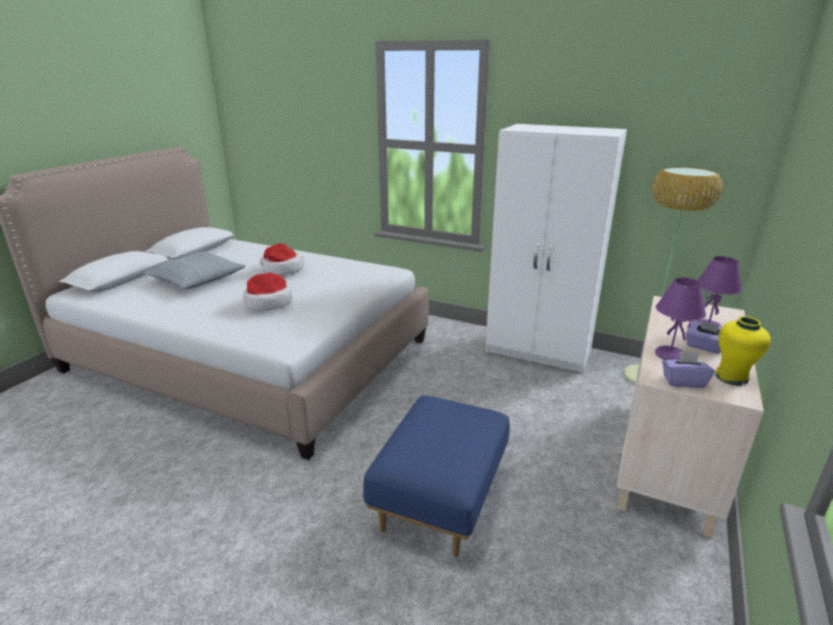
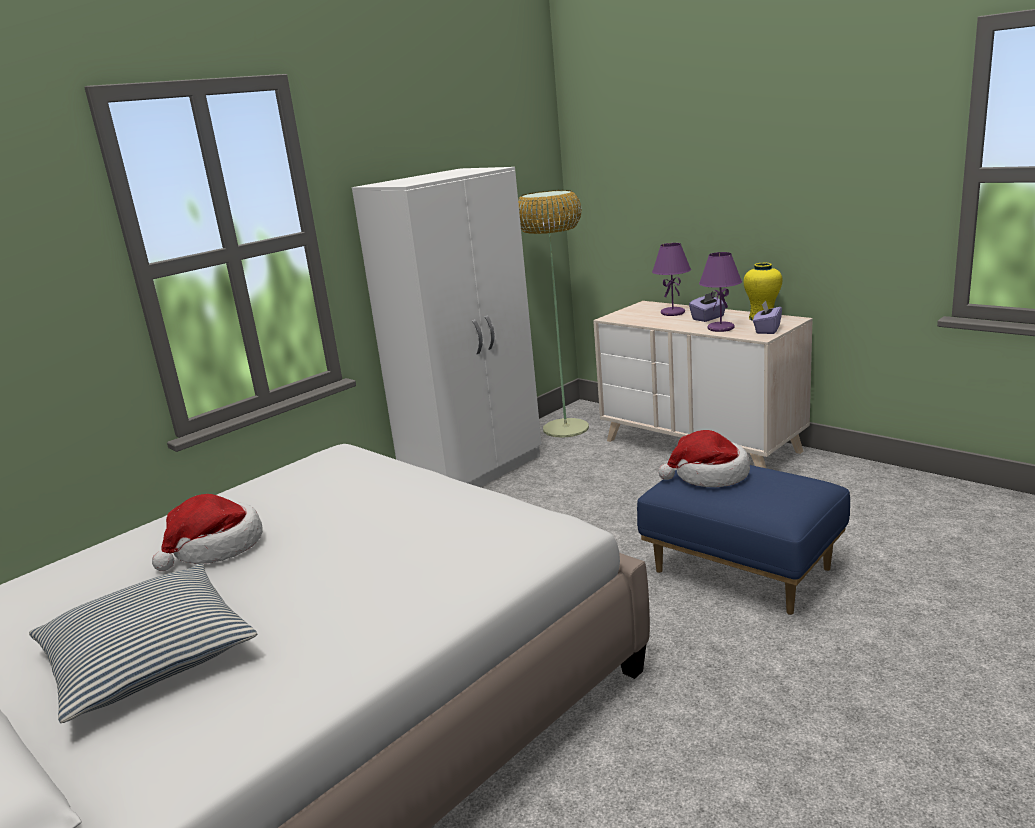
camera: 70 degrees left, 5 degrees down
hat [243,273,292,311] -> hat moved to [659,430,750,487]

